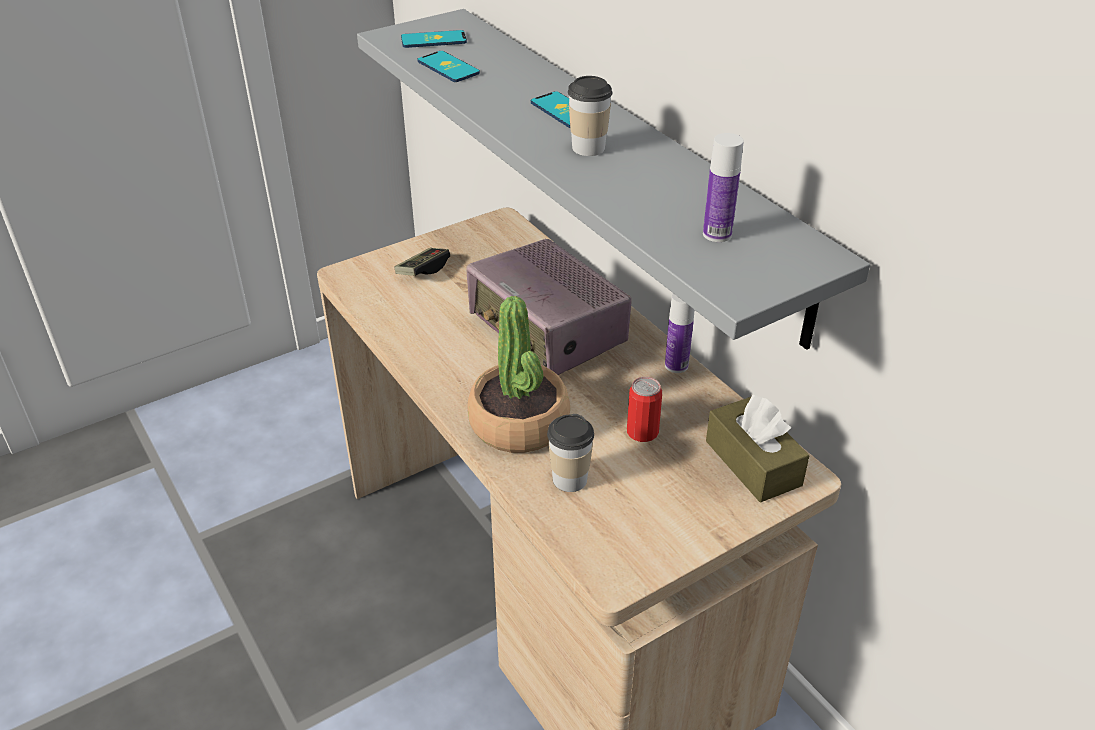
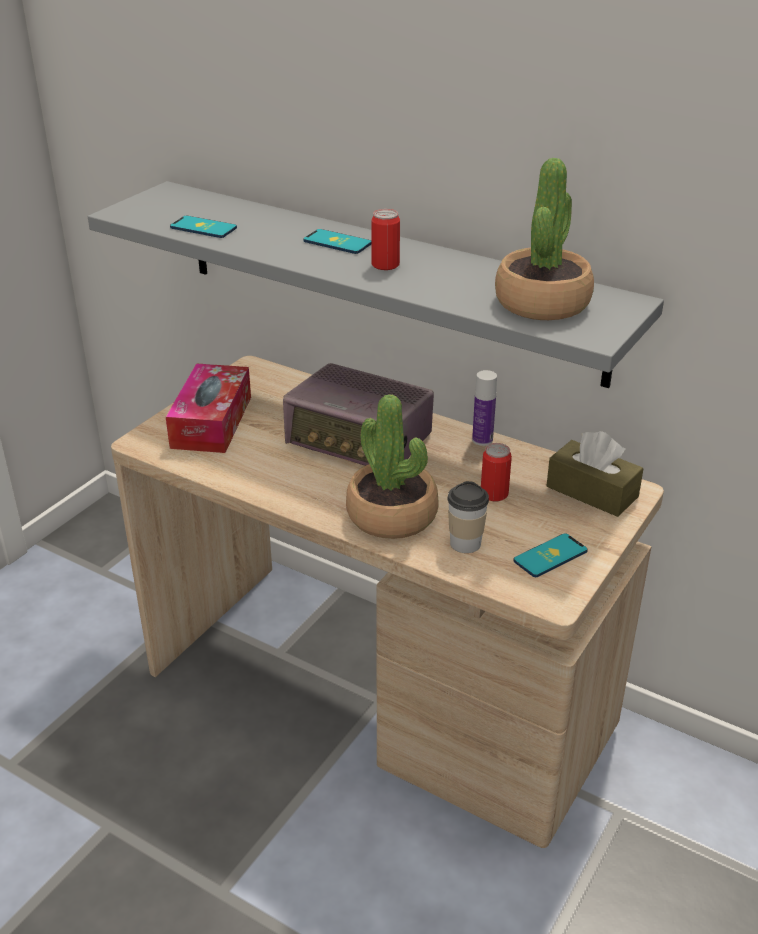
camera: 25 degrees left, 5 degrees down
game controller [395,248,450,276] -> tissue box [166,363,251,453]
phone [401,30,467,48] -> phone moved to [513,533,588,577]
cup [568,76,613,156] -> can [371,209,400,270]
bottle [703,133,744,242] -> potted plant [495,158,594,320]

